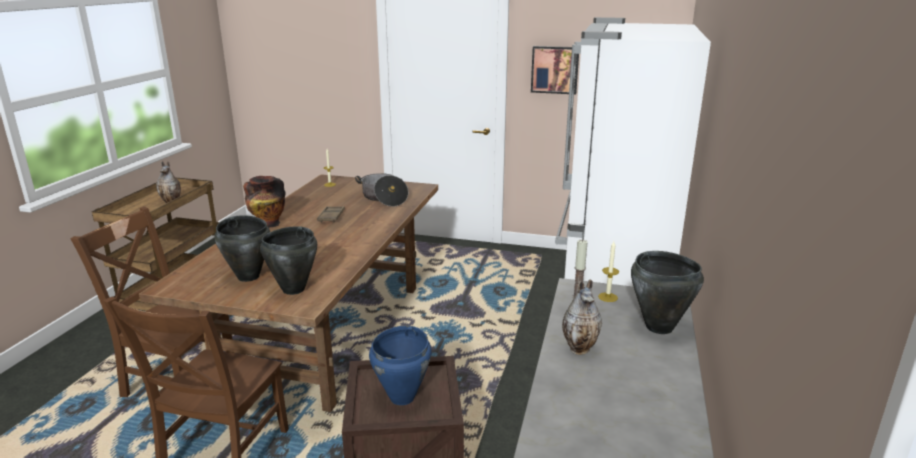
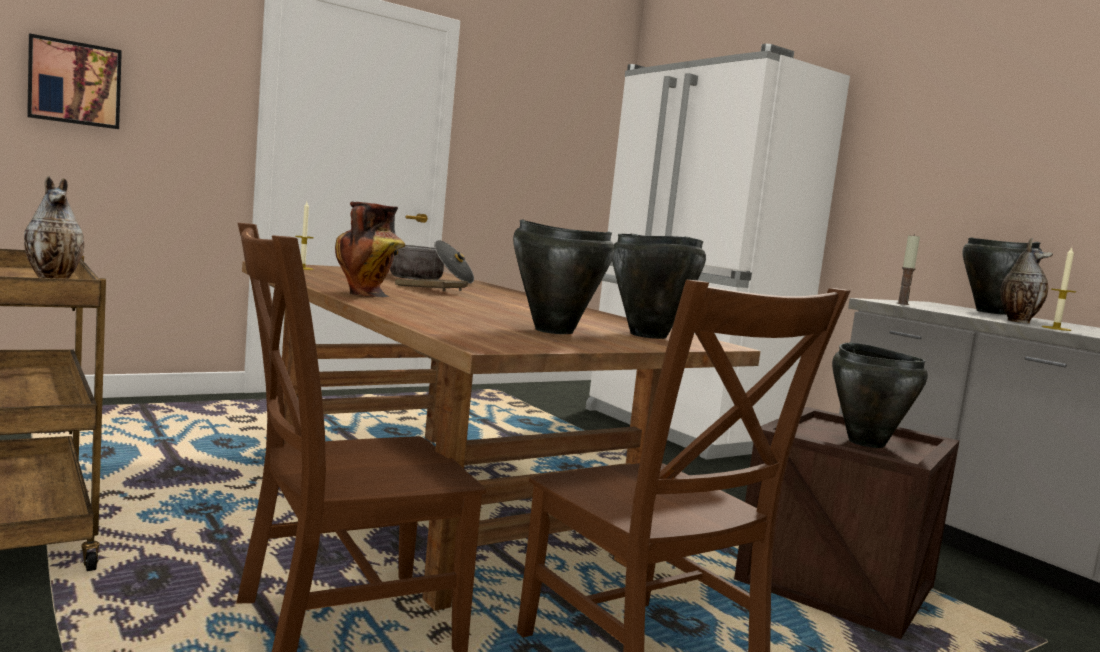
camera: 50 degrees left, 15 degrees down
blue cooking pot [369,325,431,405] -> black cooking pot [832,343,928,448]
picture [531,46,579,95] -> picture moved to [27,33,122,129]
candle [598,241,619,302] -> candle moved to [1042,248,1077,331]

